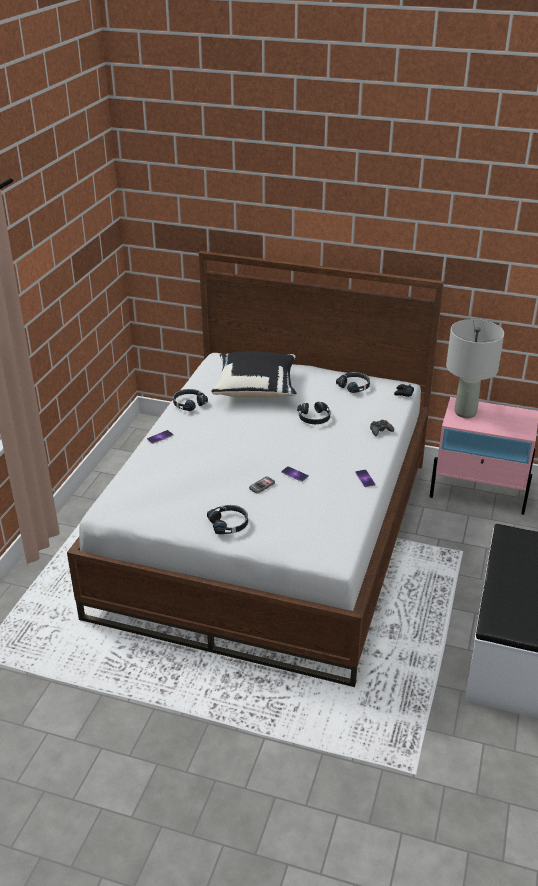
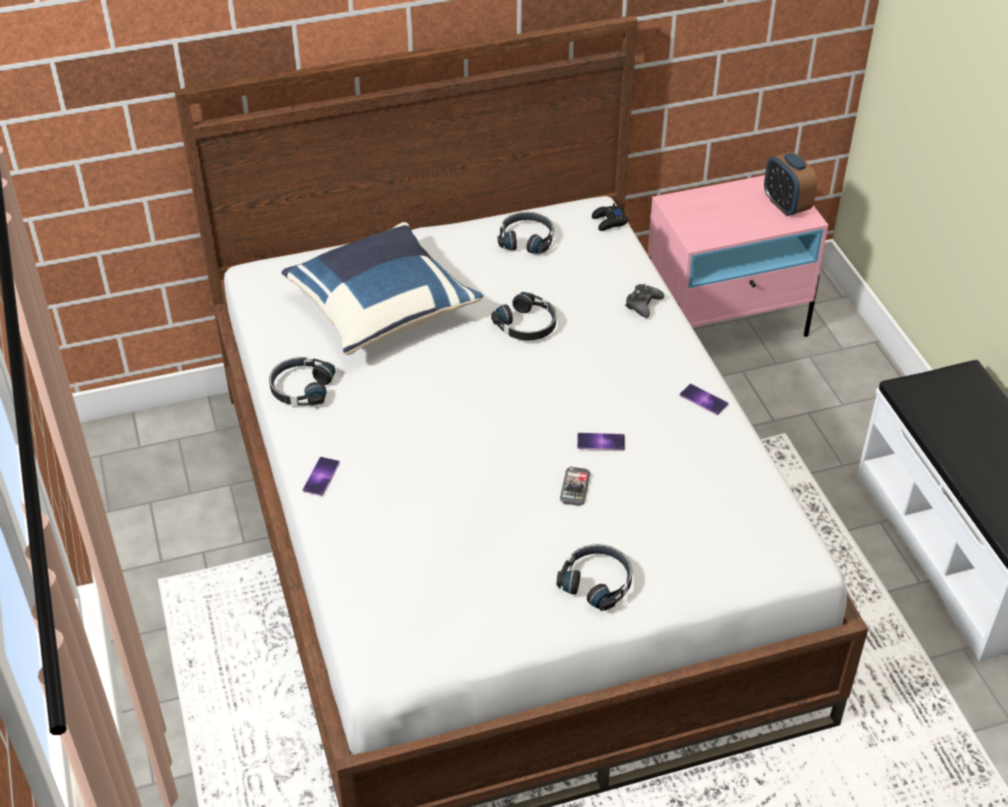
camera: 35 degrees left, 10 degrees up
black pillow [211,351,297,398] -> blue pillow [282,222,483,355]
grey table lamp [446,319,504,418] -> none
none -> alarm clock [764,152,817,216]

